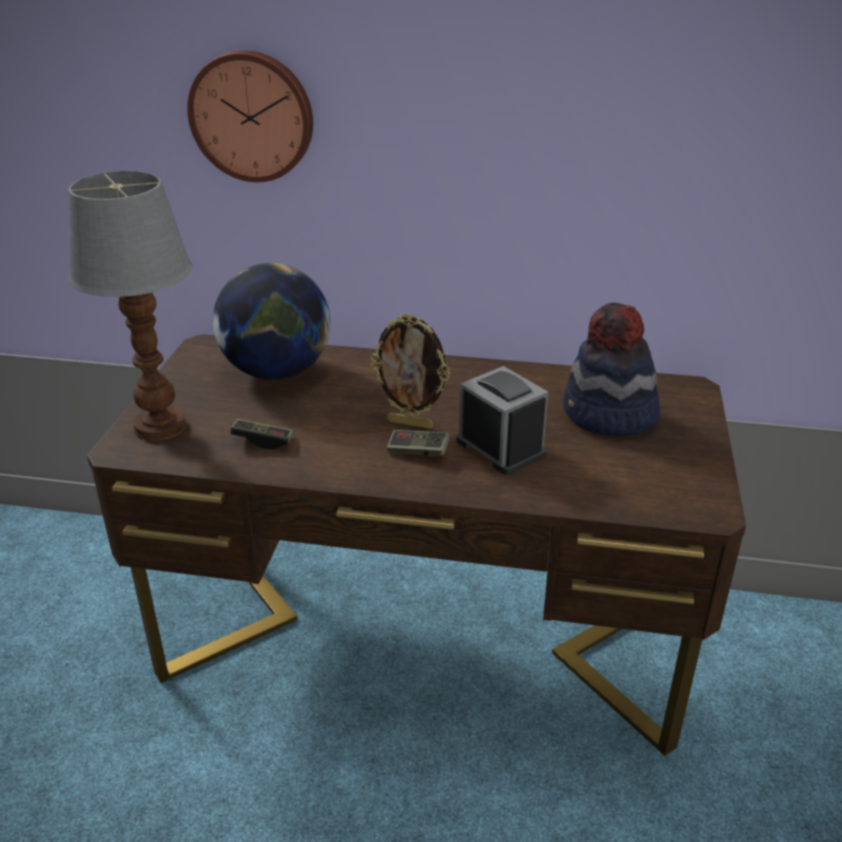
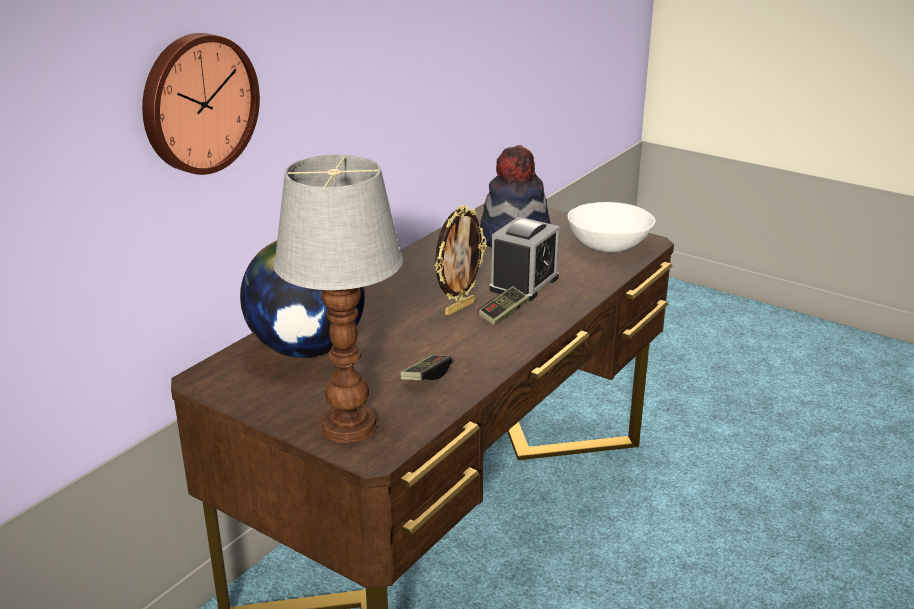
camera: 65 degrees left, 5 degrees down
alarm clock [456,366,548,475] -> alarm clock turned 135 degrees clockwise [490,216,560,302]
none -> white bowl [568,202,656,252]

